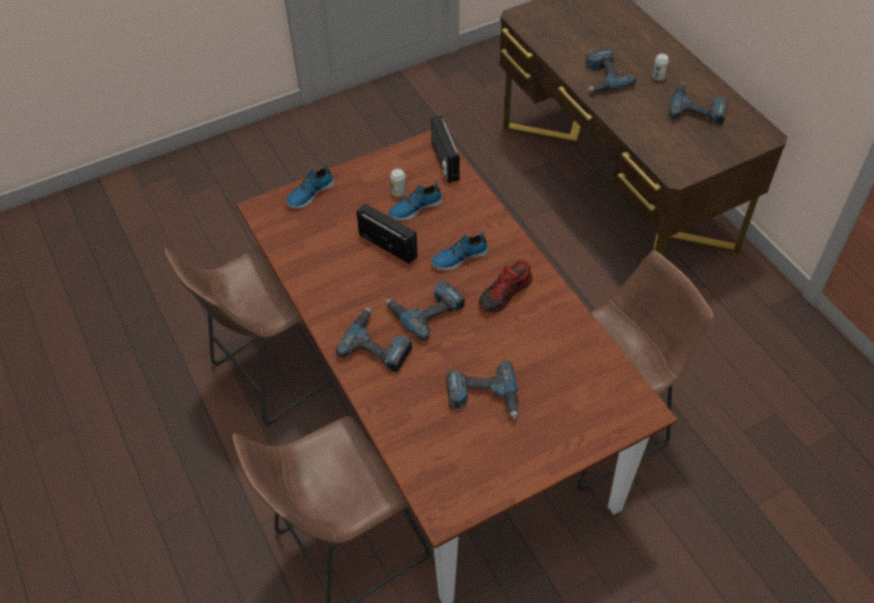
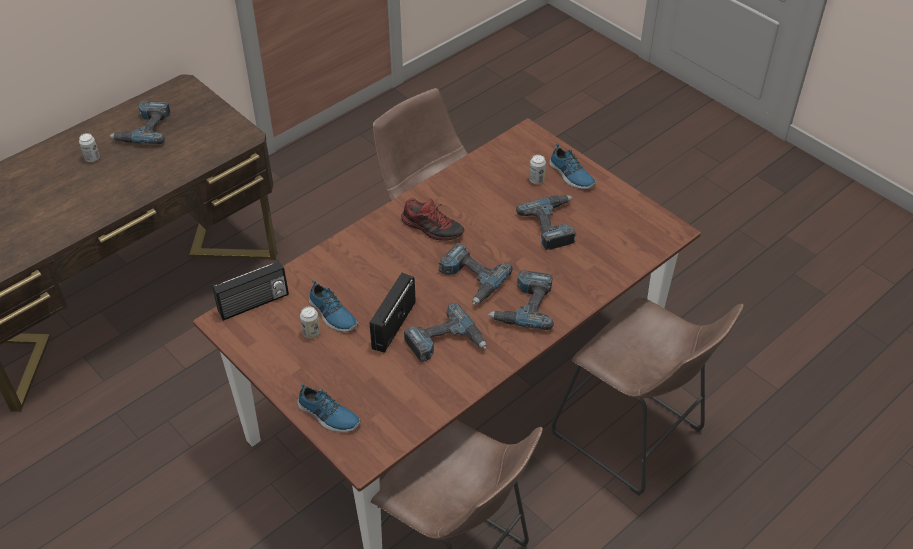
camera: 105 degrees left, 5 degrees down
shoe [431,232,489,270] -> shoe moved to [549,143,596,189]
power drill [585,48,636,92] -> power drill moved to [404,303,487,362]
none -> can [529,155,546,184]

